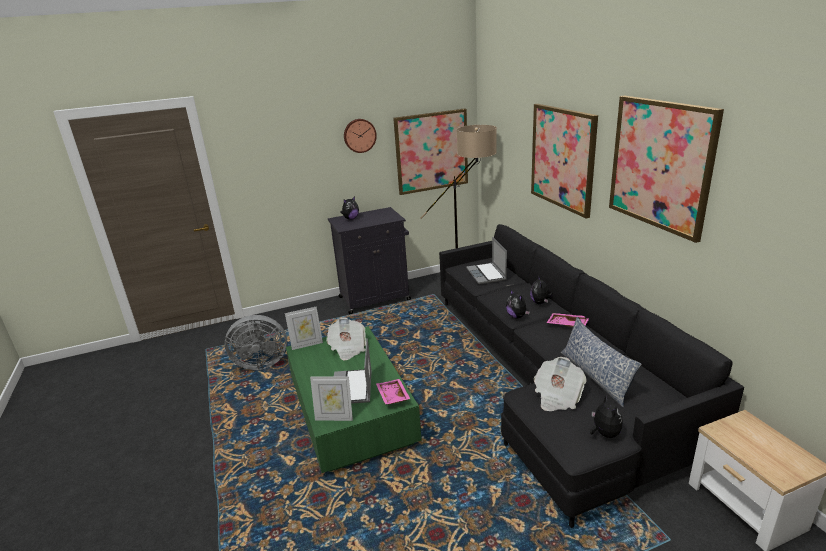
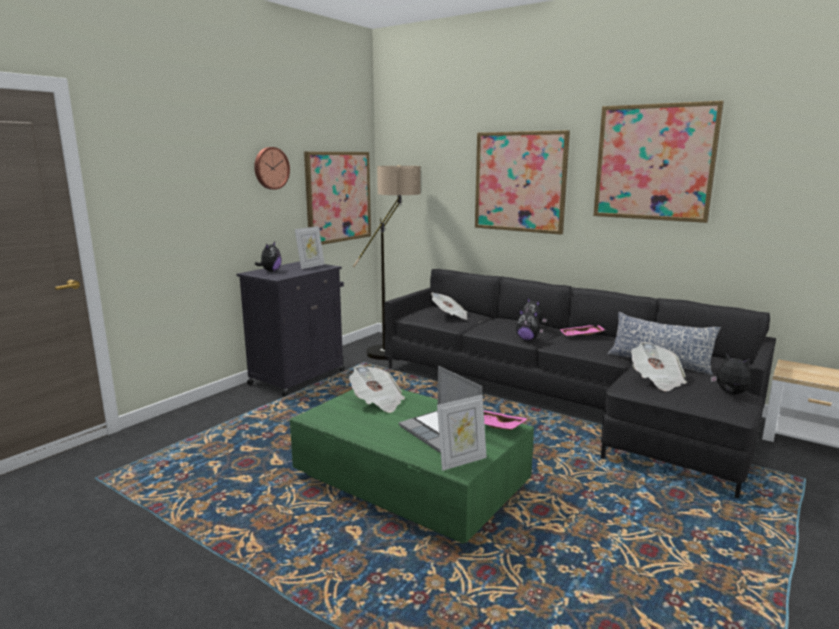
camera: 35 degrees left, 10 degrees down
grey fan [225,315,287,370] -> none
picture frame [285,307,323,350] -> picture frame moved to [295,226,325,269]
laptop [466,237,507,284] -> newspaper [431,293,467,320]

